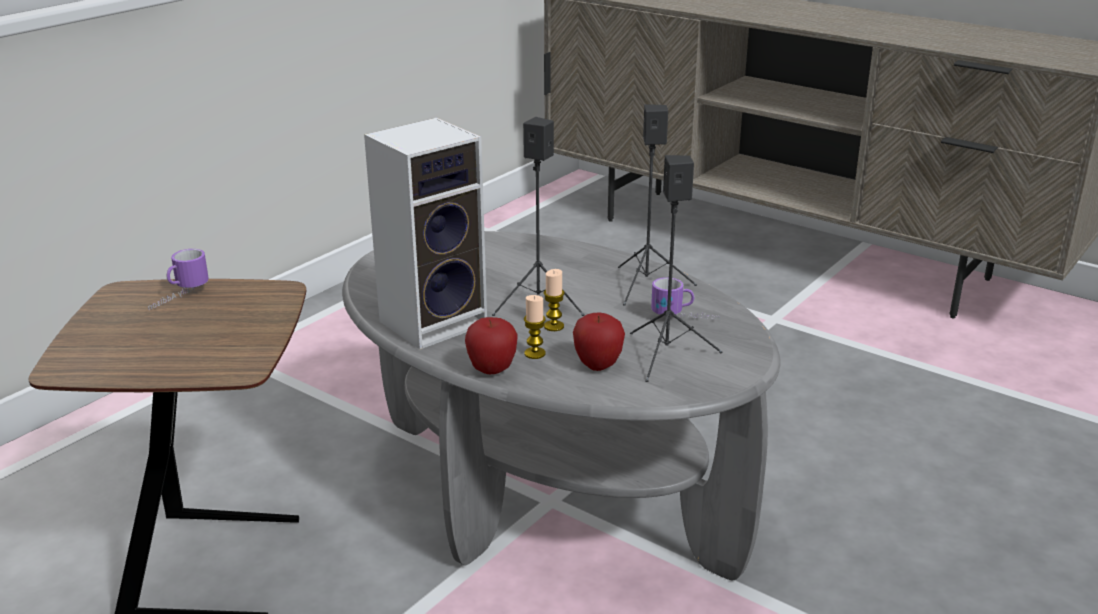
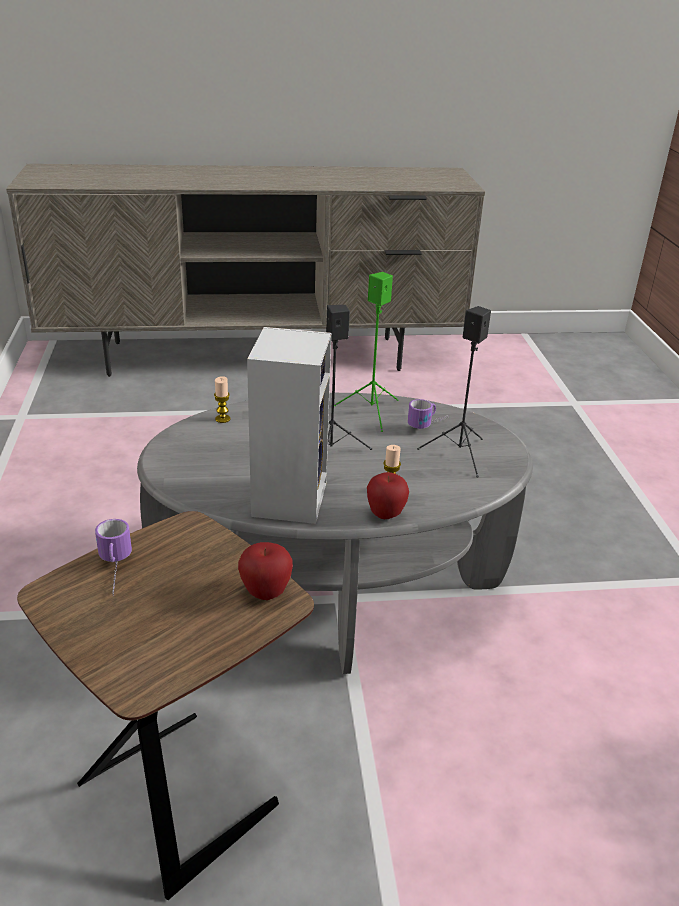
camera: 45 degrees left, 5 degrees up
candle [544,269,564,331] -> candle moved to [214,376,231,423]
apple [573,312,625,371] -> apple moved to [238,542,293,600]
black speaker [618,104,697,306] -> green speaker [334,272,399,432]

